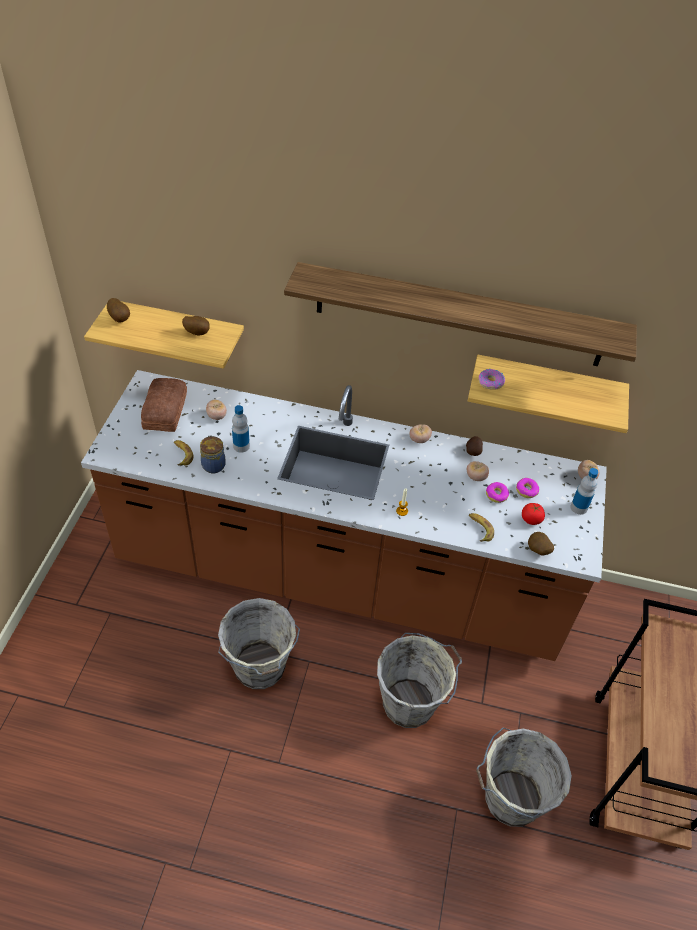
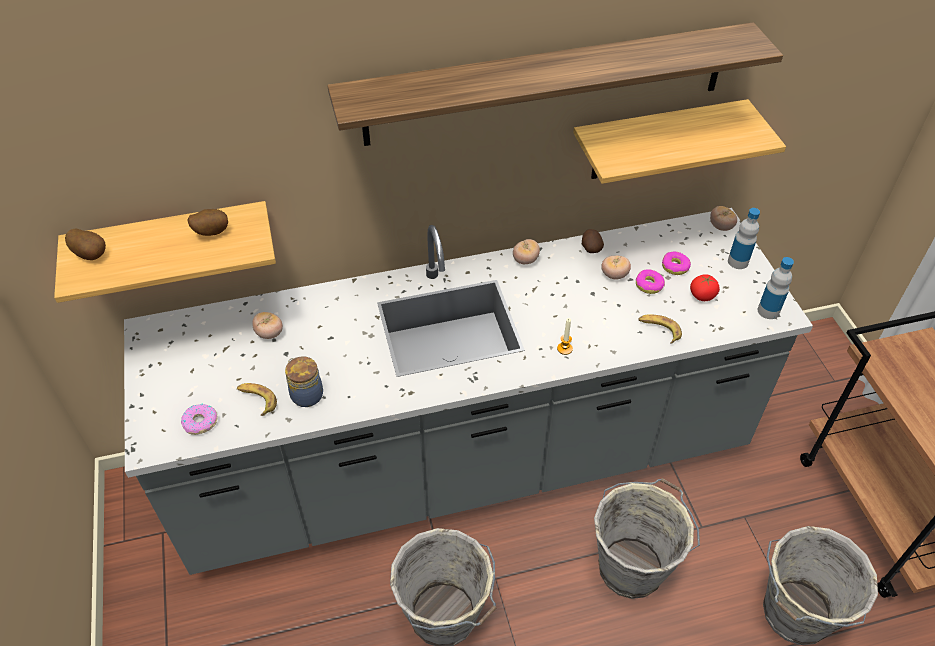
camera: 25 degrees left, 0 degrees up
brown counter [81,370,607,661] -> grey counter [124,208,813,575]
bread [141,378,187,432] -> none
bottle [232,405,250,453] -> bottle moved to [758,257,794,319]
donut [479,369,505,390] -> donut moved to [181,404,217,435]
potato [528,532,554,556] -> none

